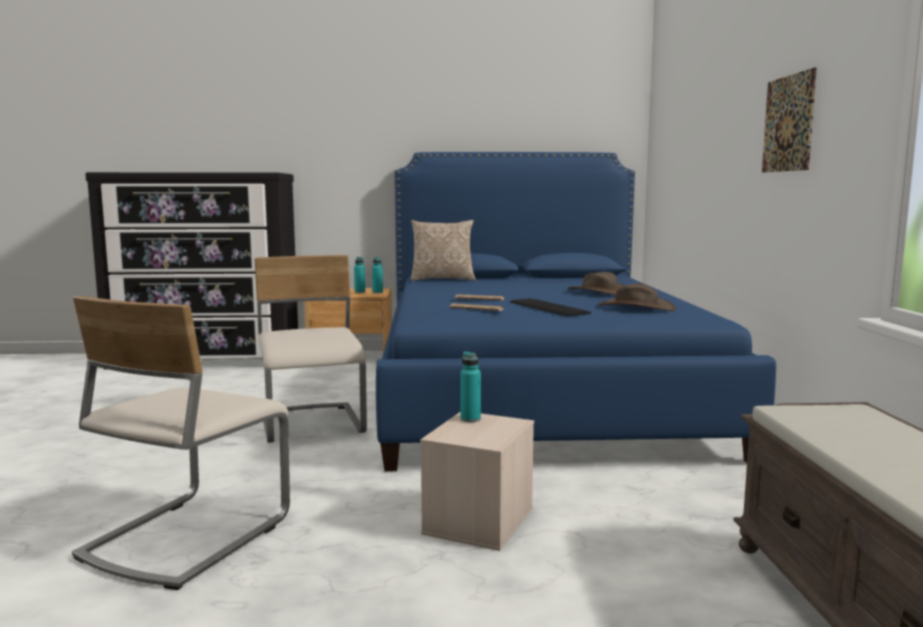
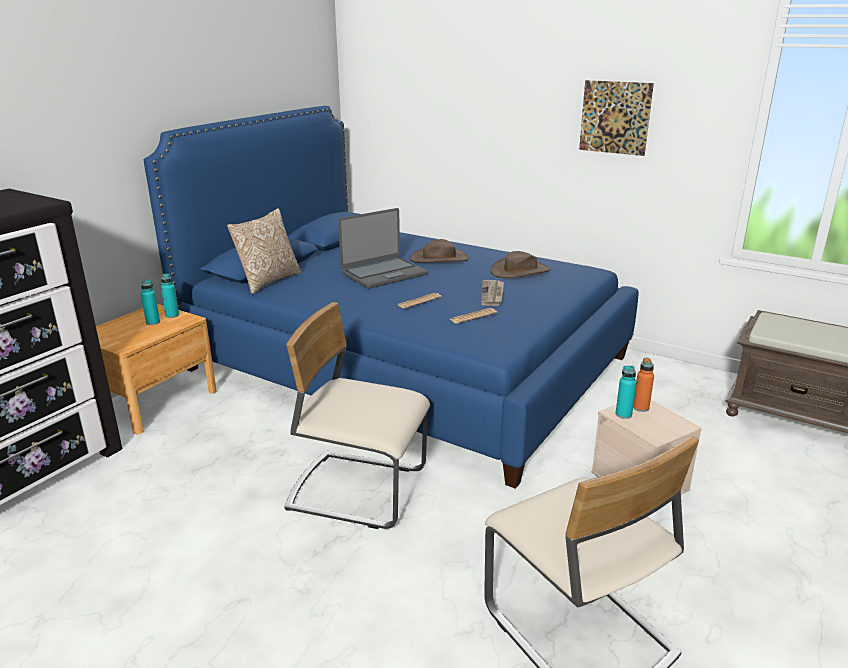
camera: 55 degrees left, 15 degrees up
keyboard [510,298,591,316] -> newspaper [481,280,504,306]
none -> laptop [338,208,428,288]
none -> orange bottle [633,358,654,412]

